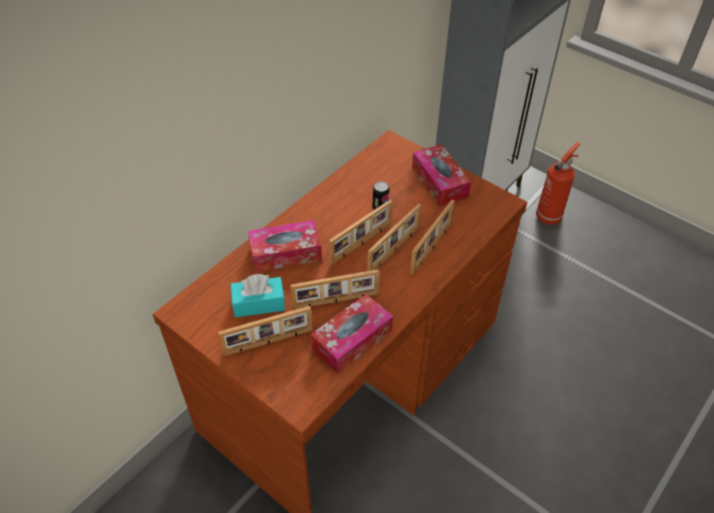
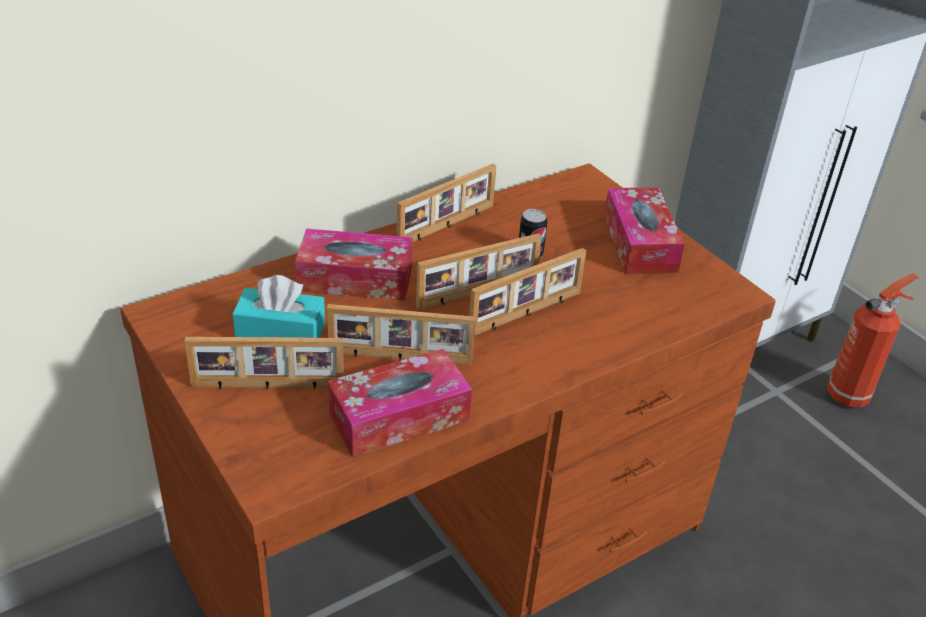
camera: 15 degrees right, 10 degrees down
picture frame [410,200,455,275] -> picture frame moved to [397,164,496,242]

